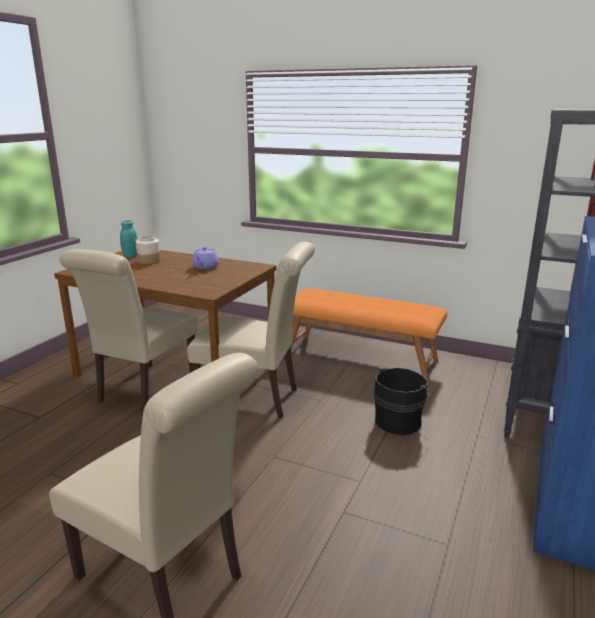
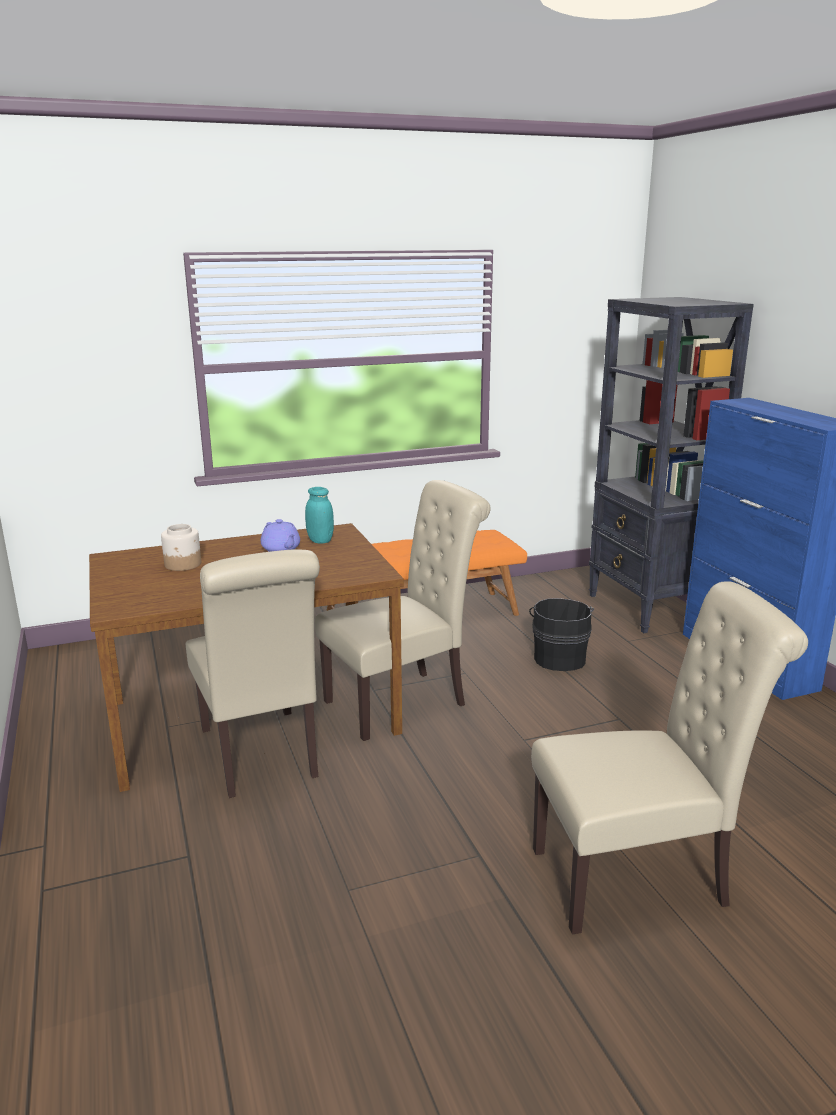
camera: 45 degrees left, 0 degrees up
turquoise jar [120,220,137,257] -> turquoise jar moved to [305,487,334,544]

